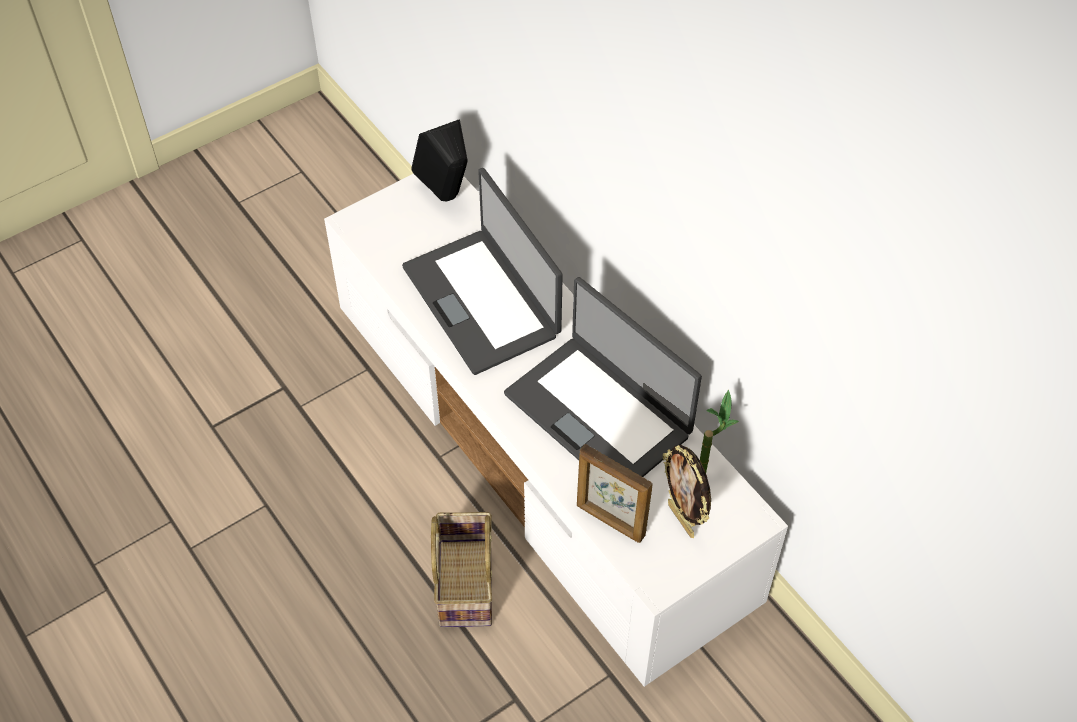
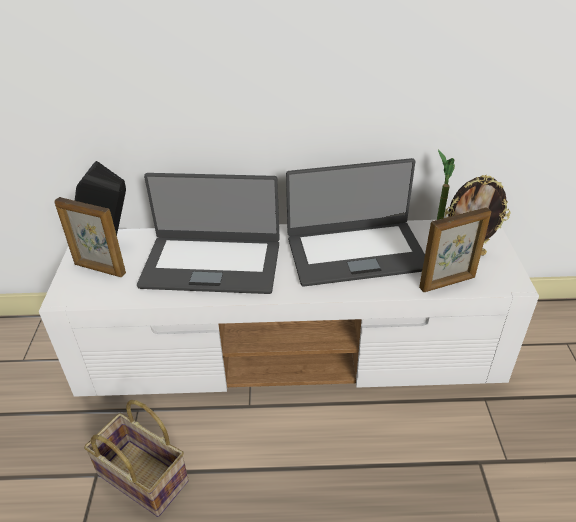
camera: 55 degrees left, 15 degrees down
basket [431,512,492,627] -> basket moved to [84,400,189,517]
none -> picture frame [54,197,126,277]

